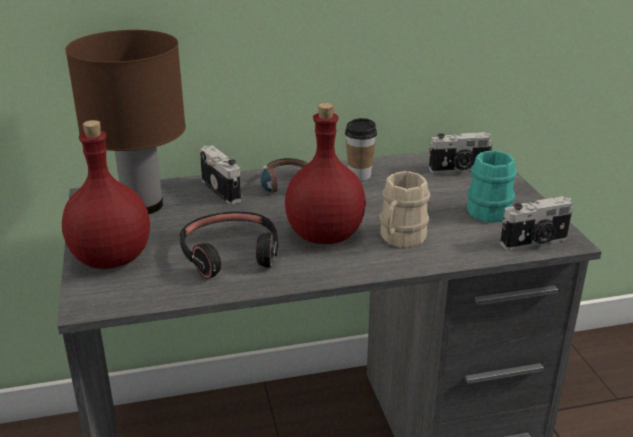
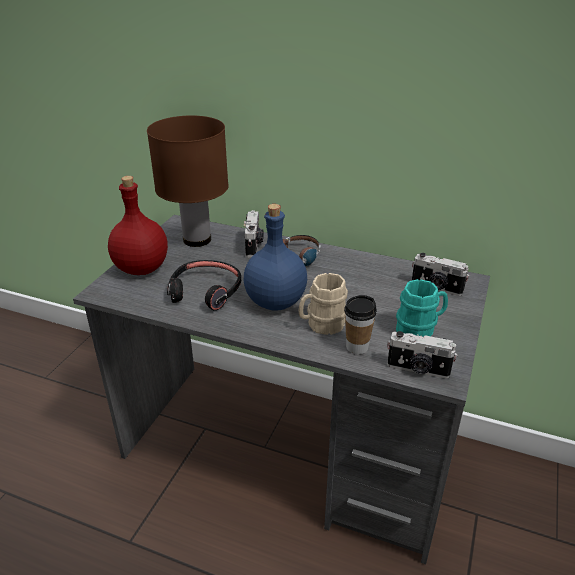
camera: 35 degrees right, 5 degrees up
red bottle [285,103,366,244] -> blue bottle [244,204,307,311]
cup [345,118,377,181] -> cup moved to [344,295,377,354]

